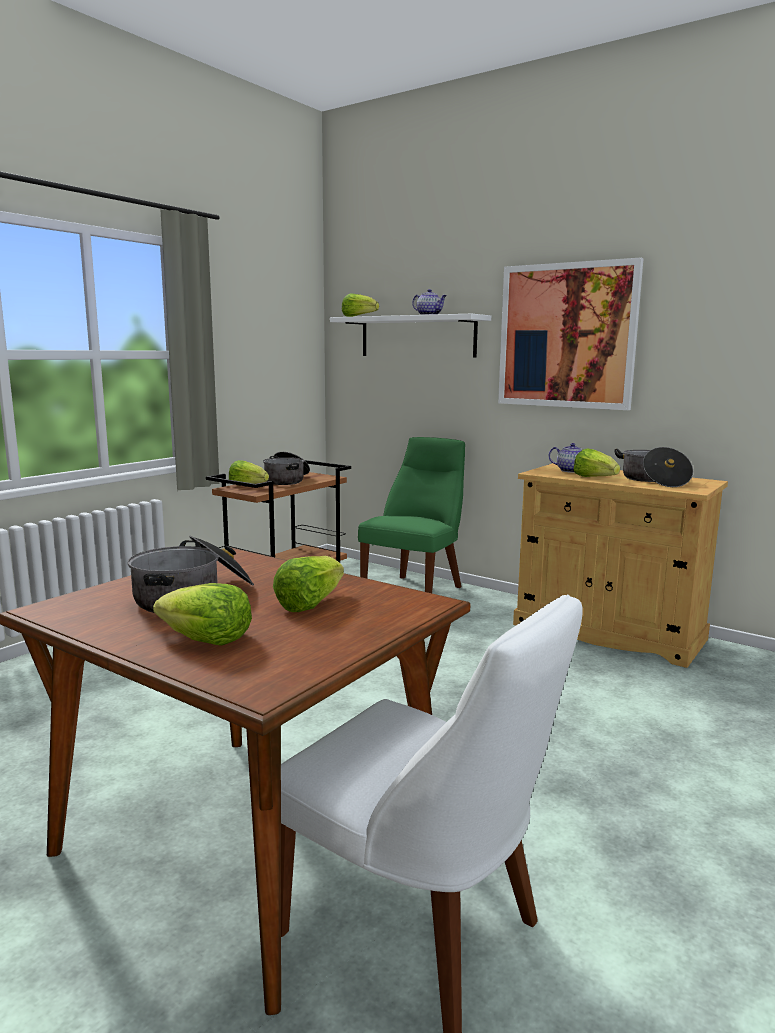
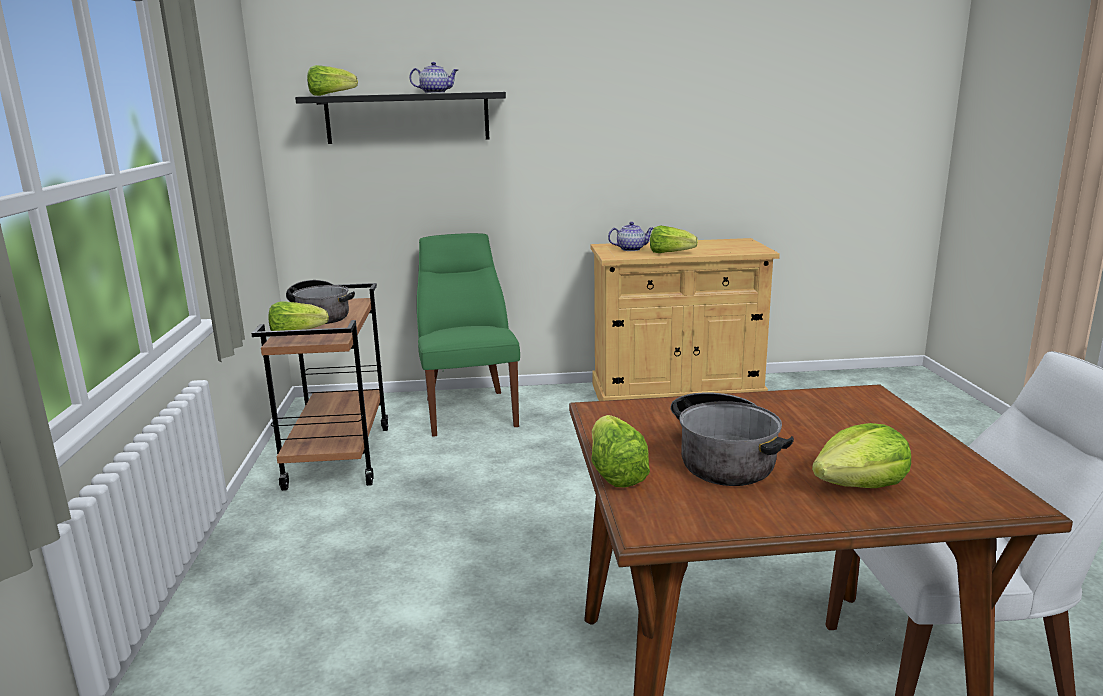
camera: 40 degrees left, 5 degrees up
lettuce [273,556,344,612] -> lettuce moved to [591,415,650,487]
white shelf [330,314,491,357] -> black shelf [295,92,506,144]
picture [498,257,644,410] -> none
cooking pot [614,447,693,487] -> none

